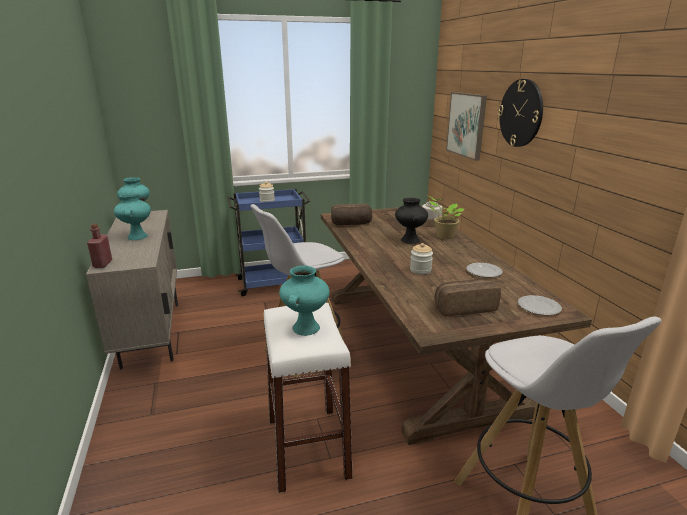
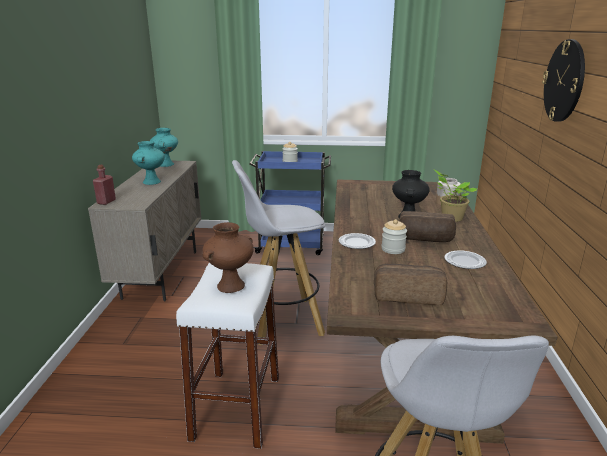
camera: 20 degrees right, 0 degrees up
turquoise vase [279,266,330,336] -> brown vase [203,222,254,293]
bread [331,204,372,225] -> bread moved to [399,211,456,242]
picture [446,92,487,161] -> none
plate [518,295,562,315] -> plate moved to [339,233,376,249]

